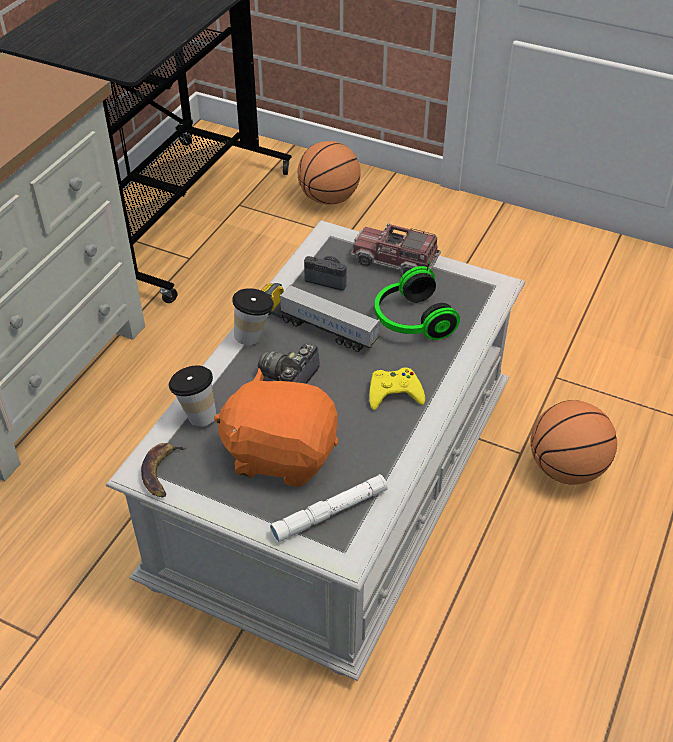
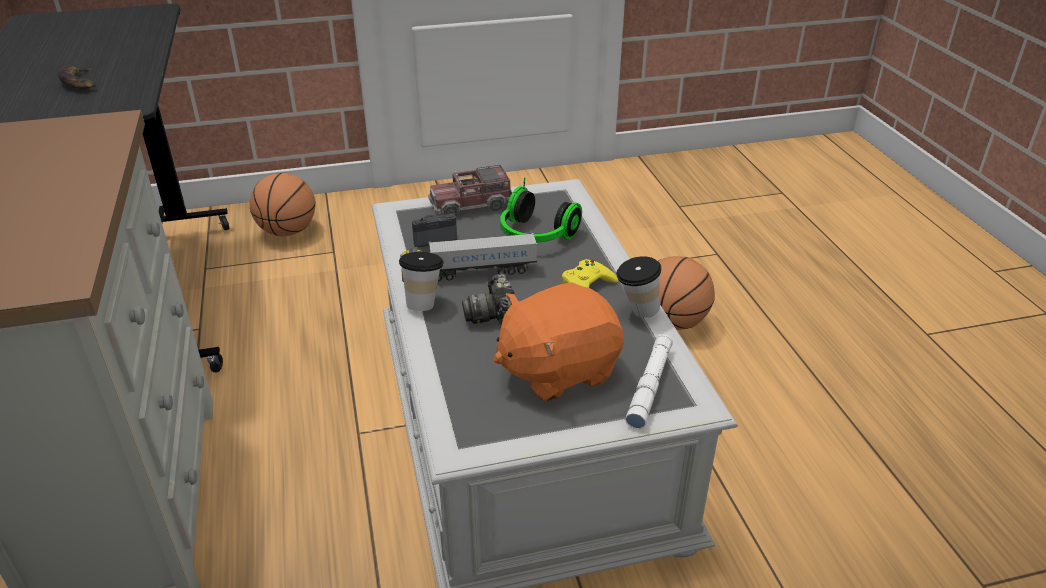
camera: 40 degrees left, 10 degrees down
banana [141,443,188,498] -> banana moved to [58,66,96,89]
cup [169,366,217,427] -> cup moved to [616,256,661,318]

